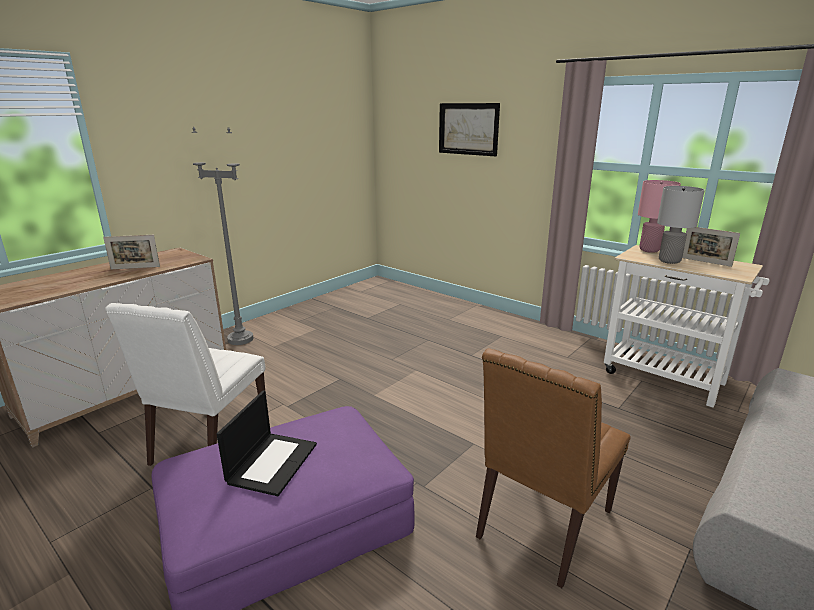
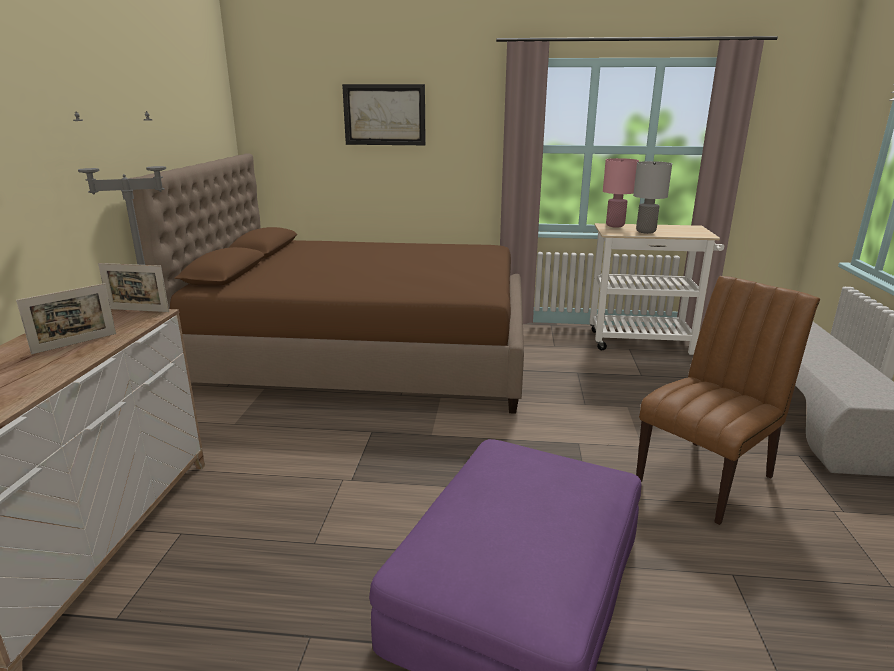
camera: 35 degrees left, 0 degrees up
white chair [105,303,266,466] -> none
laptop [217,390,317,496] -> none
brown chair [476,348,631,588] -> brown chair turned 135 degrees counterclockwise [636,276,820,525]
picture frame [682,227,740,267] -> picture frame moved to [98,263,169,312]
none -> brown bed [129,153,524,414]

